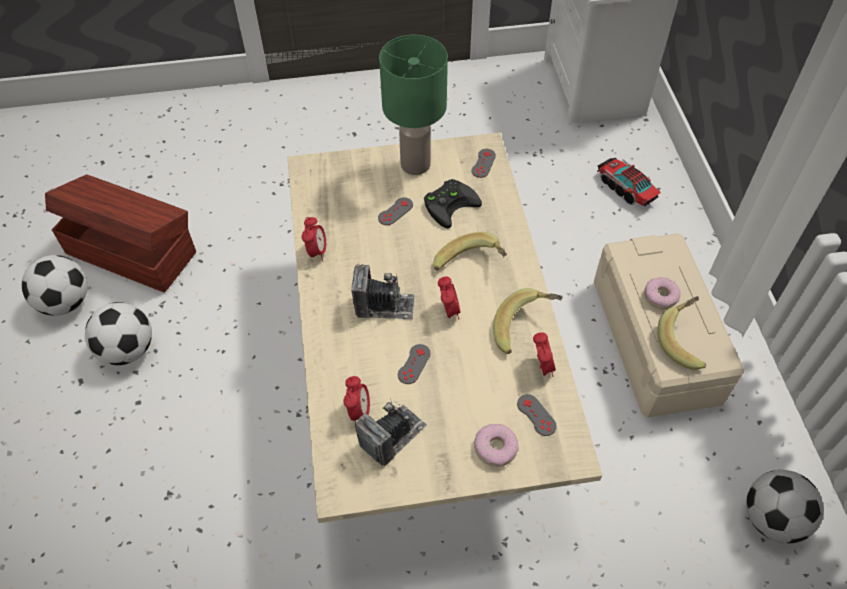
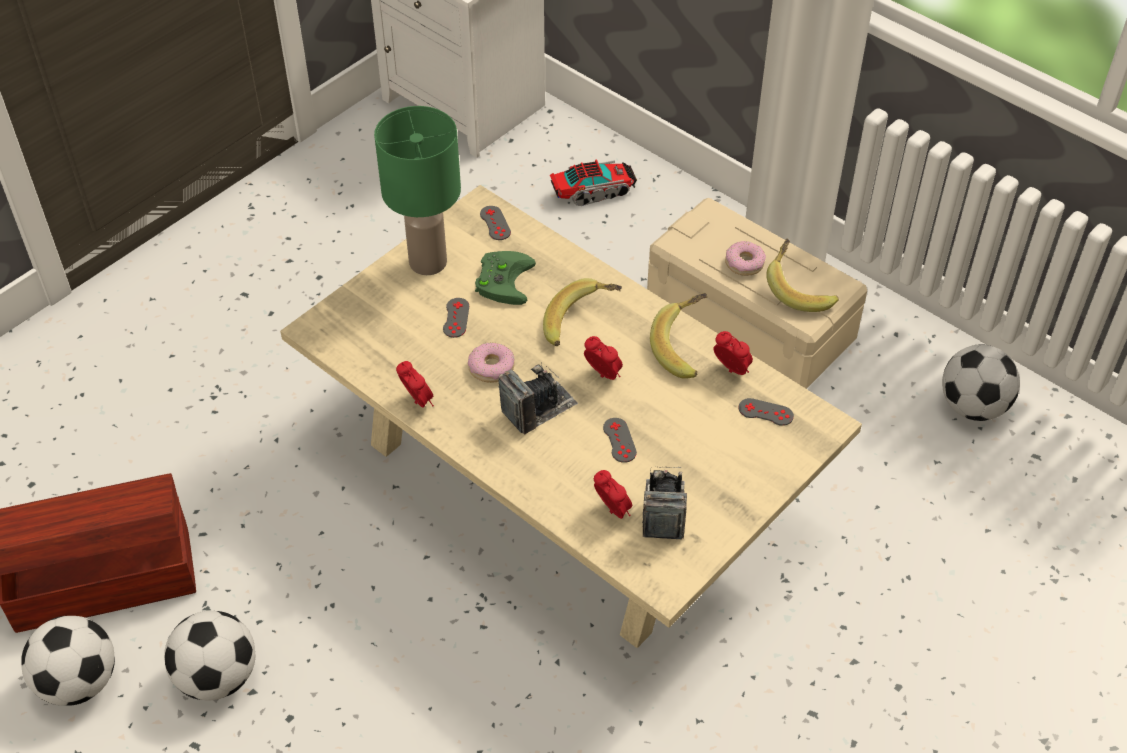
camera: 40 degrees left, 5 degrees down
black game controller [424,179,482,228] -> green game controller [475,251,536,305]
donut [474,424,519,467] -> donut moved to [468,343,514,383]
toy truck [597,158,661,206] -> toy truck turned 150 degrees clockwise [550,159,637,206]

